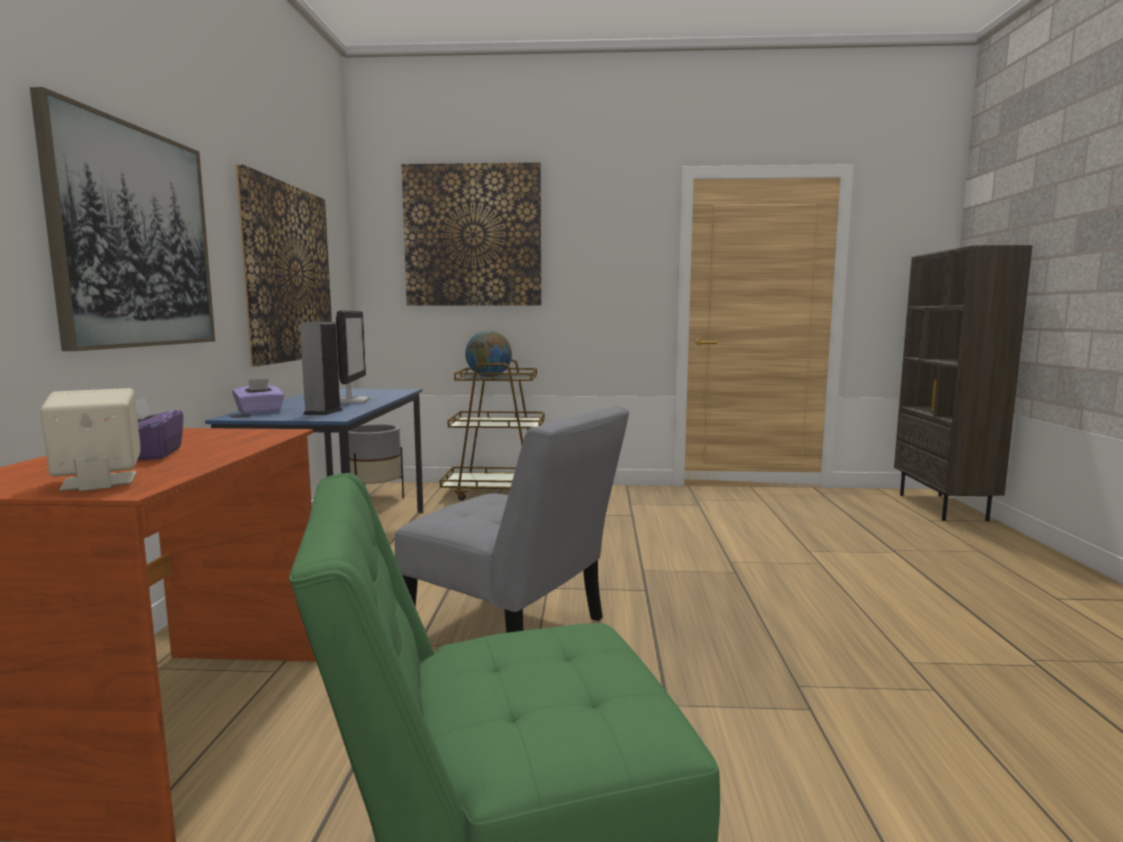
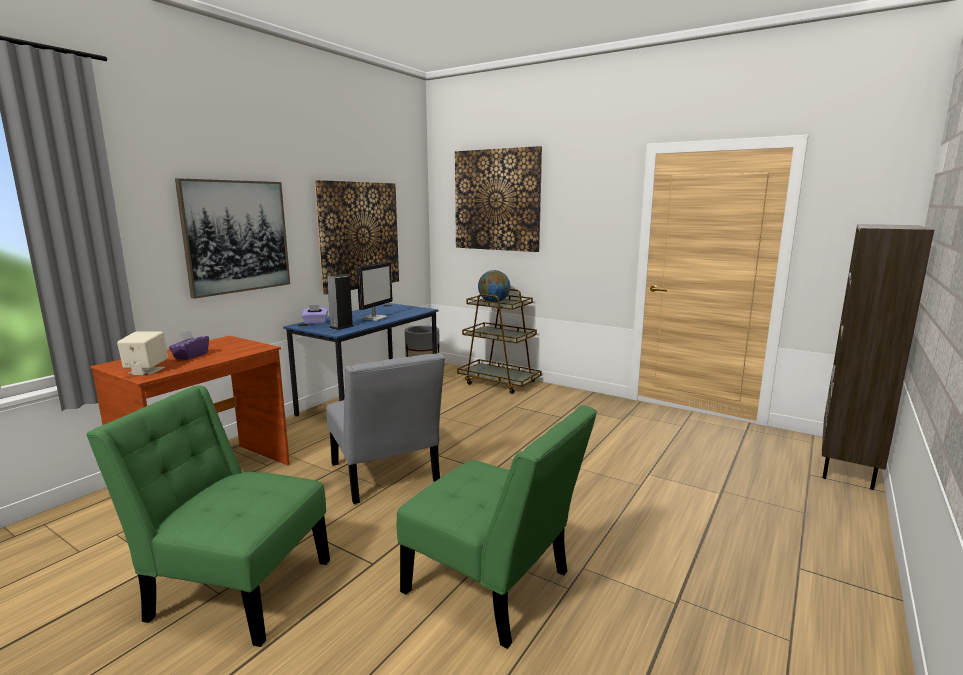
camera: 30 degrees right, 5 degrees up
none -> green chair [397,405,597,649]

